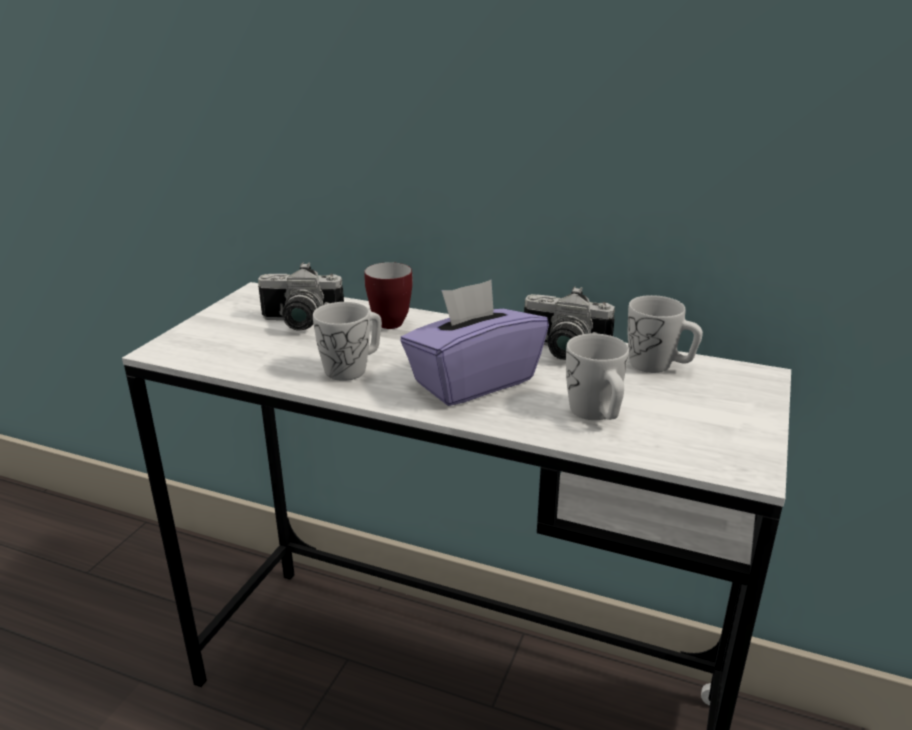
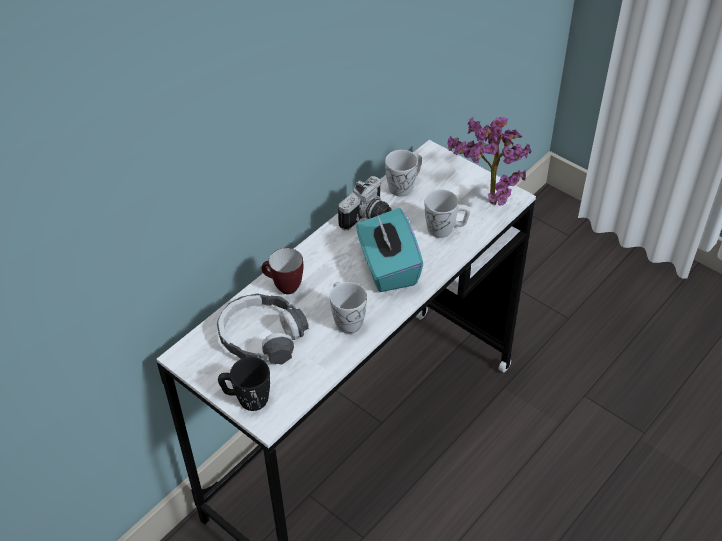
camera: 70 degrees left, 20 degrees up
camera [258,262,344,330] -> headphones [217,293,309,364]
purple tissue box [401,280,549,406] -> turquoise tissue box [356,208,423,292]
none -> black mug [218,357,270,411]
none -> potted plant [447,117,531,205]

